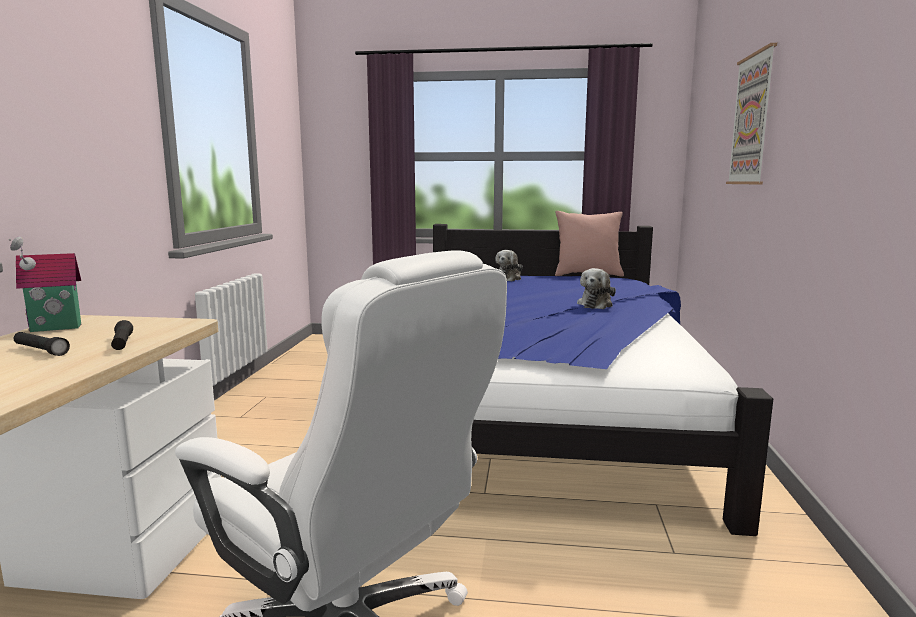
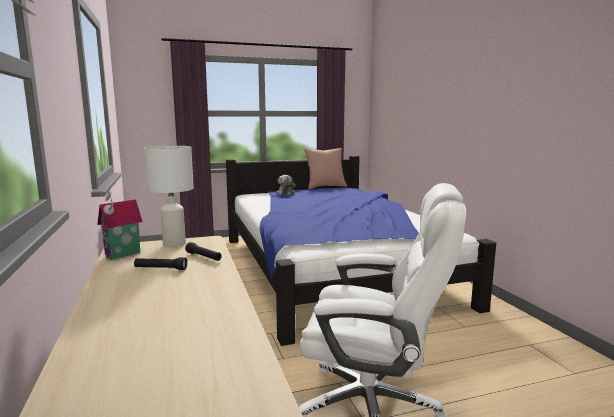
camera: 25 degrees left, 0 degrees up
plush toy [577,268,616,309] -> none
picture [726,43,777,184] -> none
none -> white table lamp [144,146,194,247]

